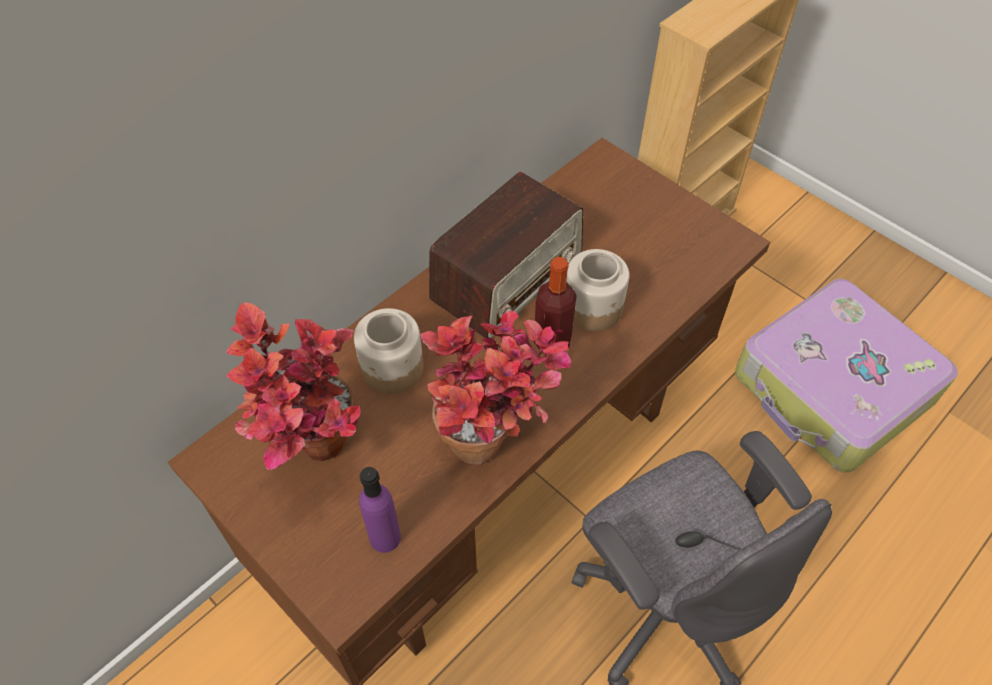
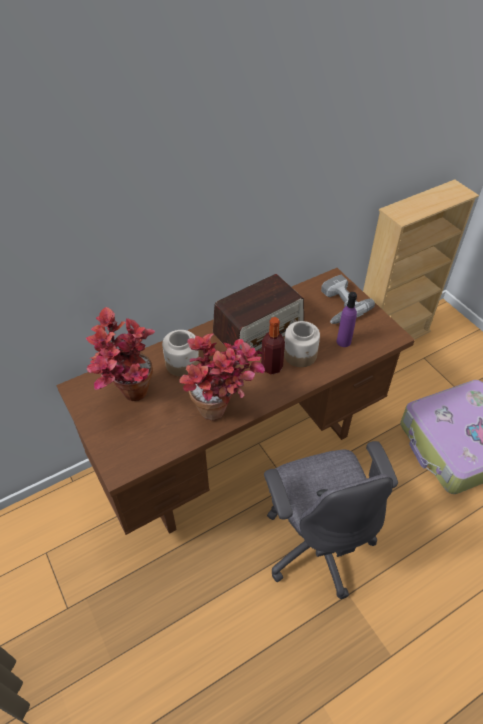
camera: 15 degrees right, 5 degrees down
purple bottle [359,467,401,553] -> purple bottle moved to [337,292,357,347]
none -> power drill [321,275,375,324]

